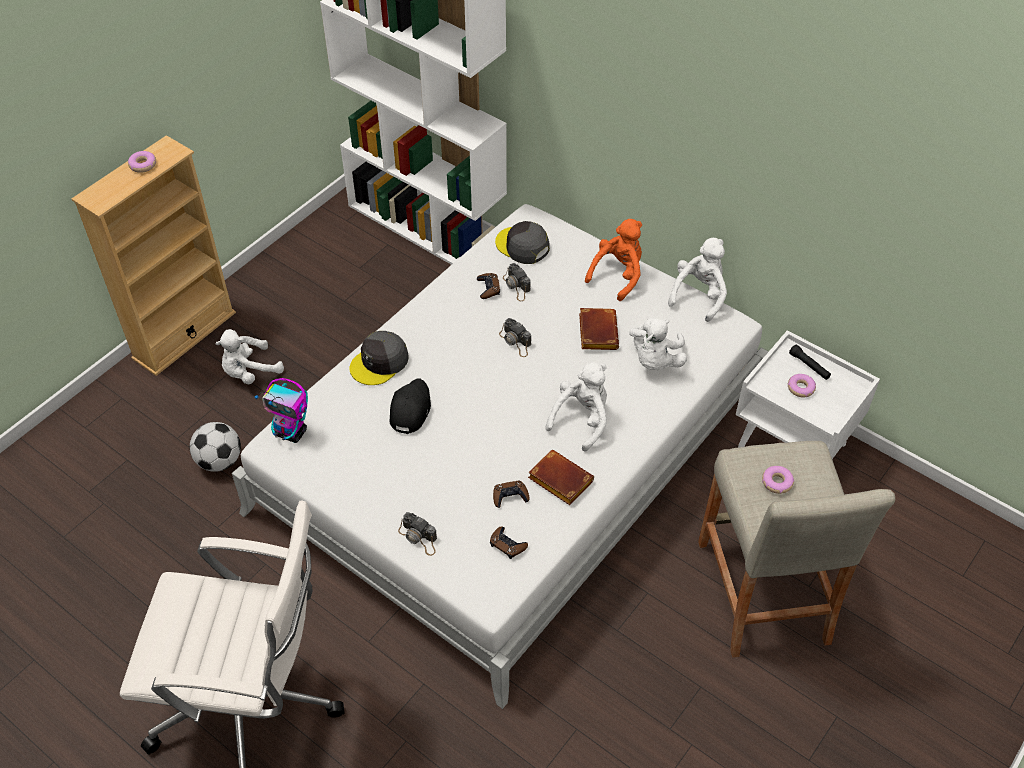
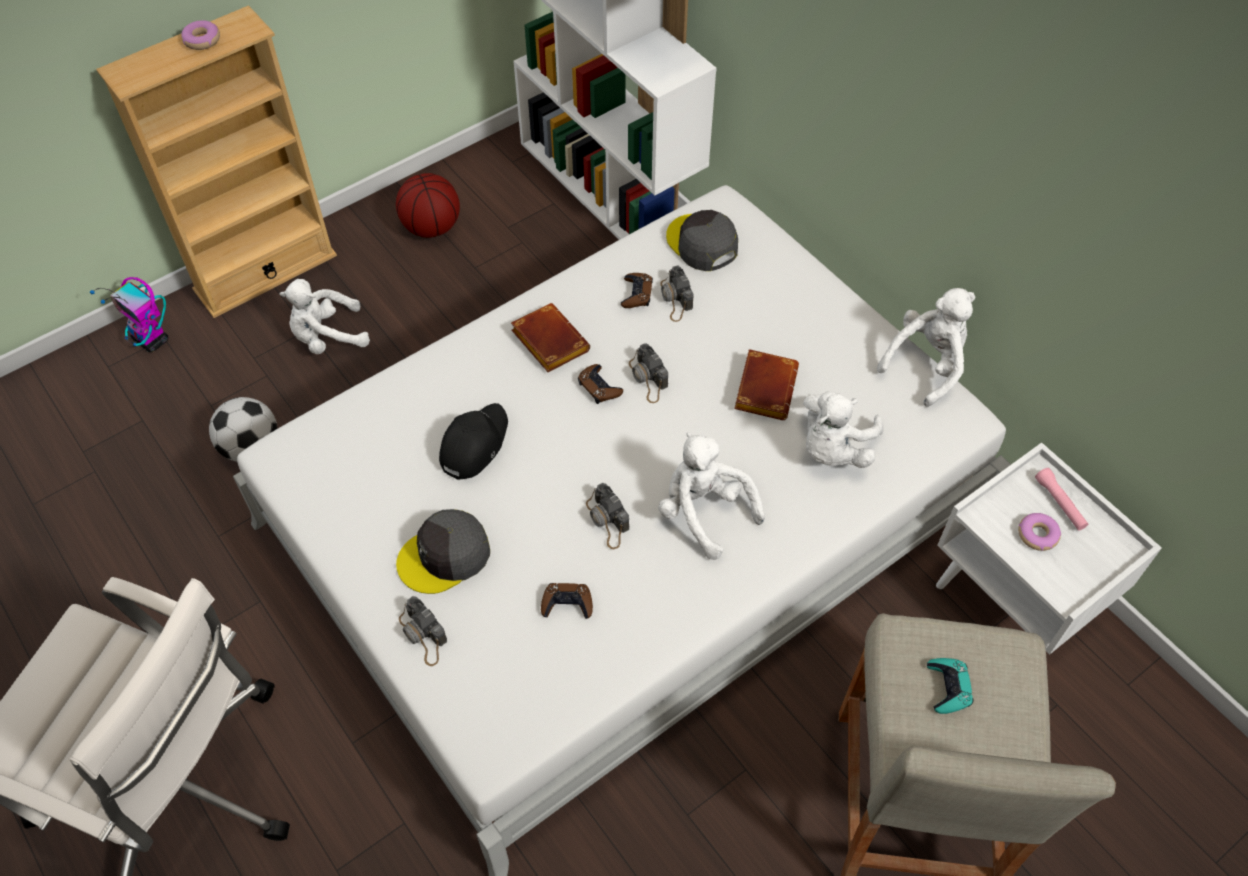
camera: 15 degrees right, 5 degrees up
toy robot [254,378,308,443] -> toy robot moved to [90,277,168,352]
grey cap [350,331,409,385] -> grey cap moved to [396,509,490,594]
brown game controller [490,527,528,559] -> brown game controller moved to [578,364,623,404]
brown book [528,450,594,505] -> brown book moved to [511,303,590,372]
white plush toy [545,362,607,452] -> white plush toy turned 90 degrees counterclockwise [658,432,765,560]
orange plush toy [585,219,642,301] -> none
donut [762,466,794,494] -> turquoise game controller [927,658,974,714]
black flashlight [789,345,831,380] -> pink flashlight [1035,468,1088,531]
none -> basketball [396,173,460,238]
none -> camera [586,483,629,549]

